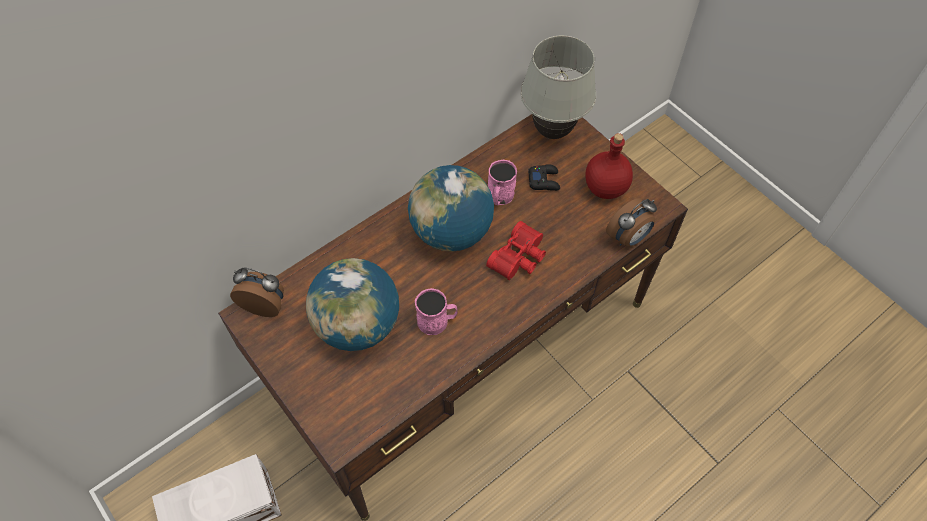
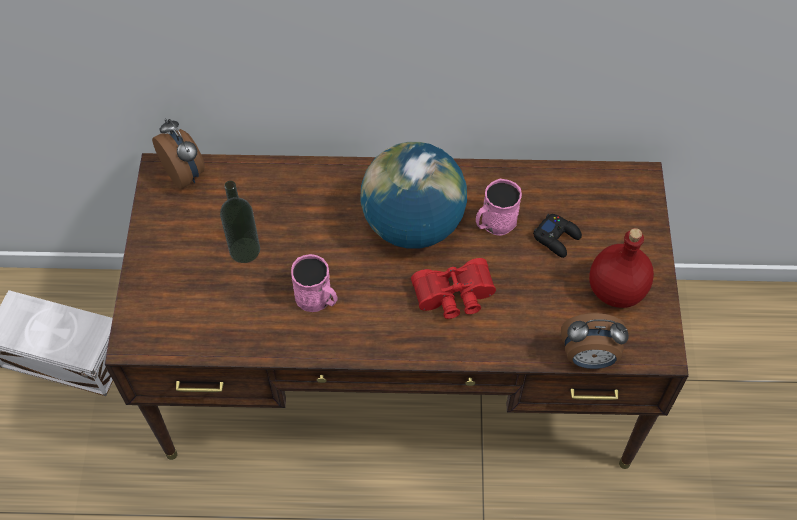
camera: 40 degrees right, 0 degrees up
globe [306,258,399,351] -> bottle [220,181,260,263]
white table lamp [521,35,596,139] -> none

